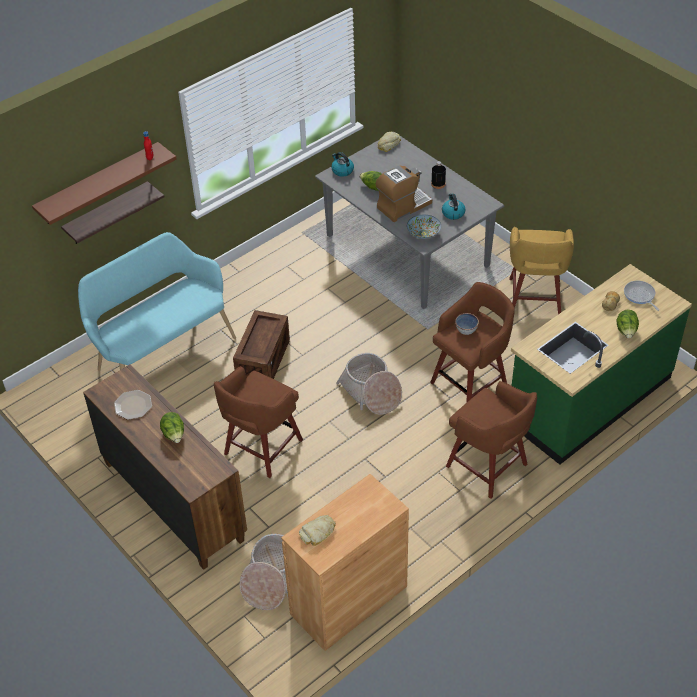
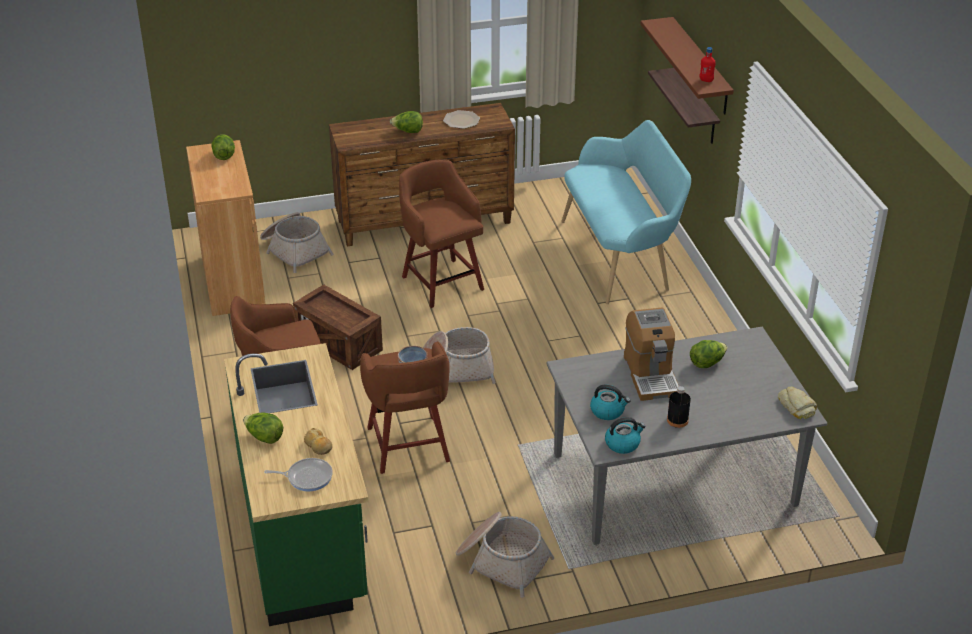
camera: 115 degrees right, 10 degrees down
crate [233,310,290,379] -> crate moved to [293,285,383,370]
bread [299,515,336,546] -> lettuce [211,135,235,160]
kettle [331,152,354,177] -> kettle moved to [605,417,646,454]
bowl [407,215,441,239] -> none
yellow stool [509,227,574,314] -> basket [456,512,554,598]

